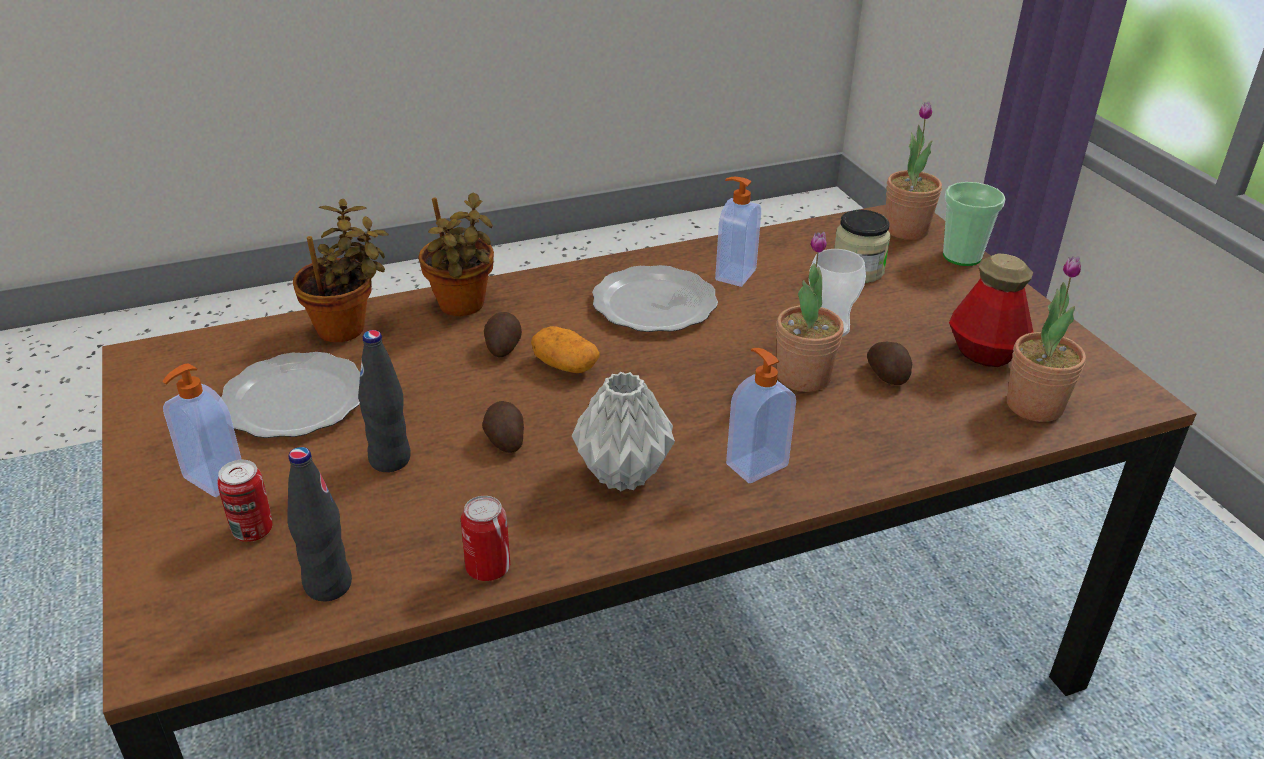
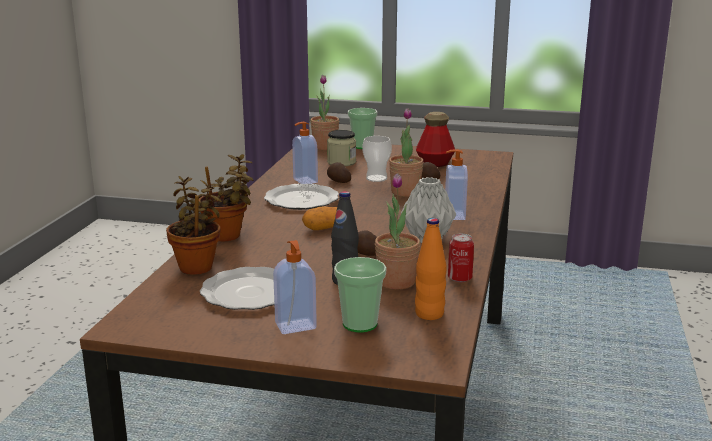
camera: 55 degrees left, 15 degrees down
can [217,460,273,542] -> cup [334,257,387,333]
black bottle [287,447,352,601] -> orange bottle [415,218,447,320]
potato [484,312,522,357] -> potato moved to [327,162,351,183]
potted plant [1007,256,1086,422] -> potted plant moved to [375,173,420,290]

